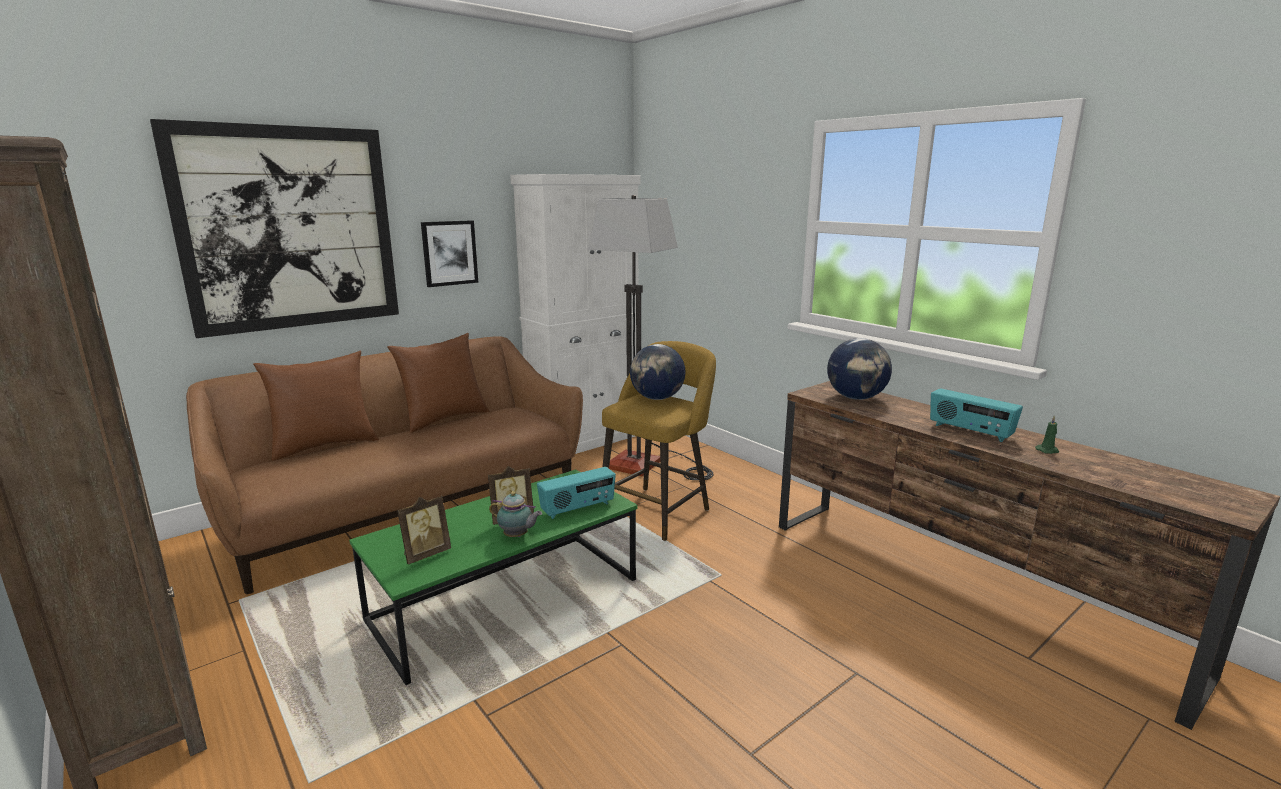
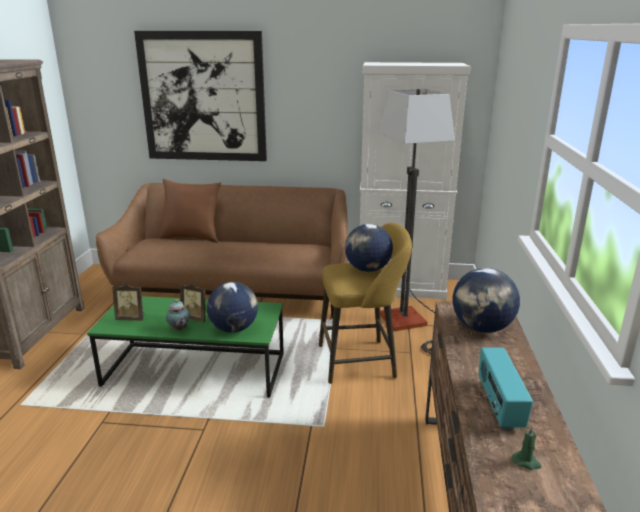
camera: 45 degrees right, 5 degrees up
brown pillow [387,333,489,433] -> none
picture [421,220,478,287] -> none
radio [537,467,616,519] -> globe [207,282,258,333]

